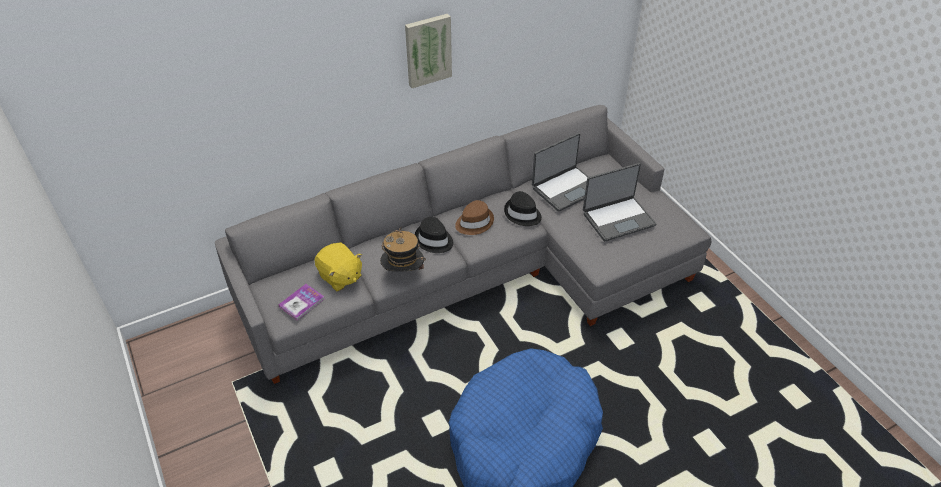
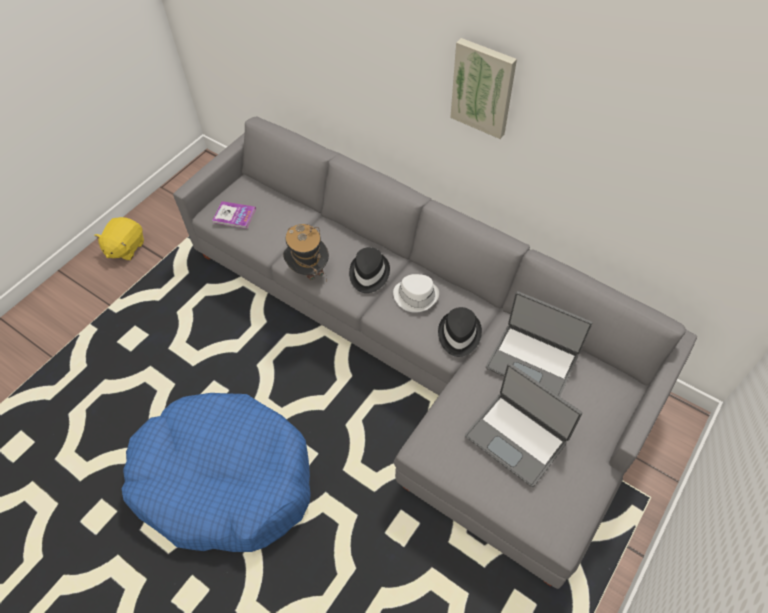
camera: 65 degrees right, 10 degrees up
yellow plush toy [314,242,362,291] -> yellow plush toy moved to [94,217,144,260]
brown hat [455,200,494,235] -> white hat [393,274,439,313]

